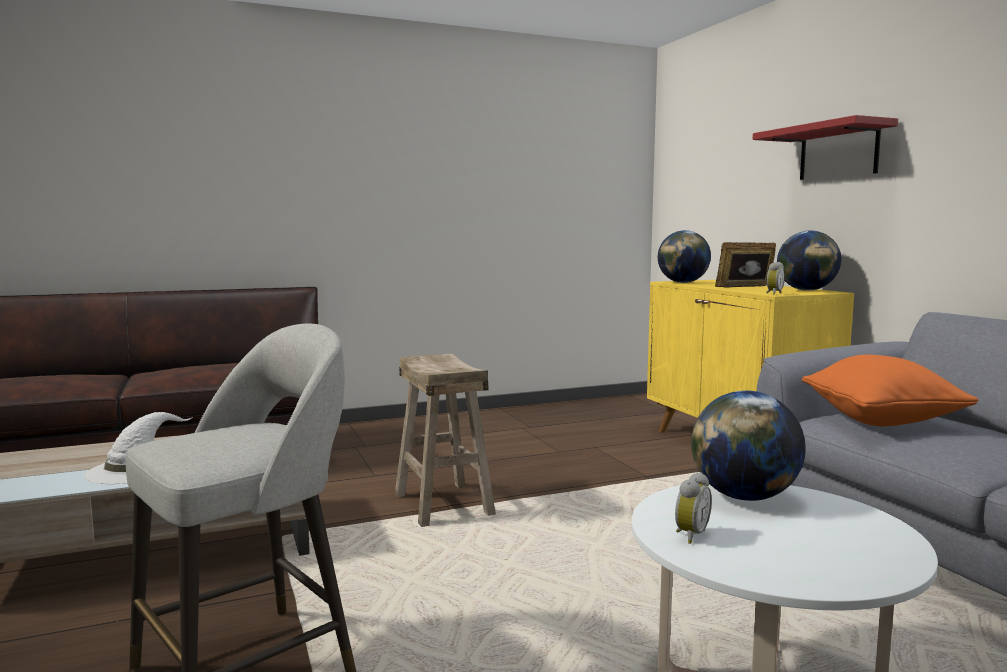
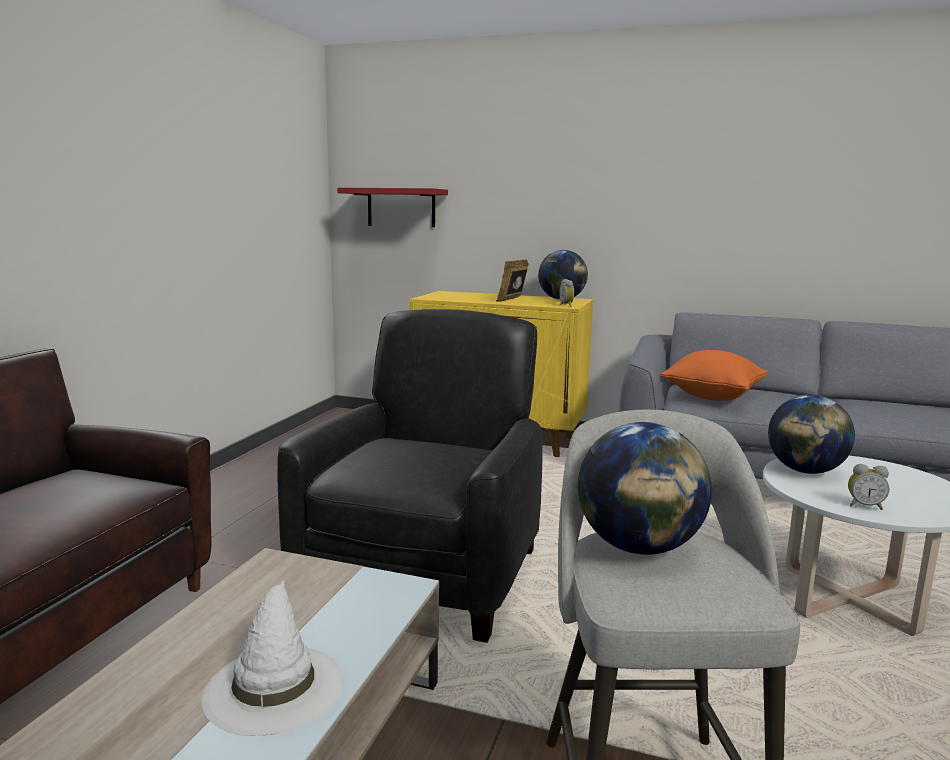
camera: 50 degrees left, 5 degrees up
beige stool [395,353,496,527] -> black armchair [277,309,543,643]
globe [658,230,711,283] -> globe moved to [578,422,712,555]
alarm clock [675,472,712,544] -> alarm clock turned 120 degrees clockwise [848,464,889,510]
red shelf [753,115,898,180] -> red shelf moved to [337,188,448,227]

